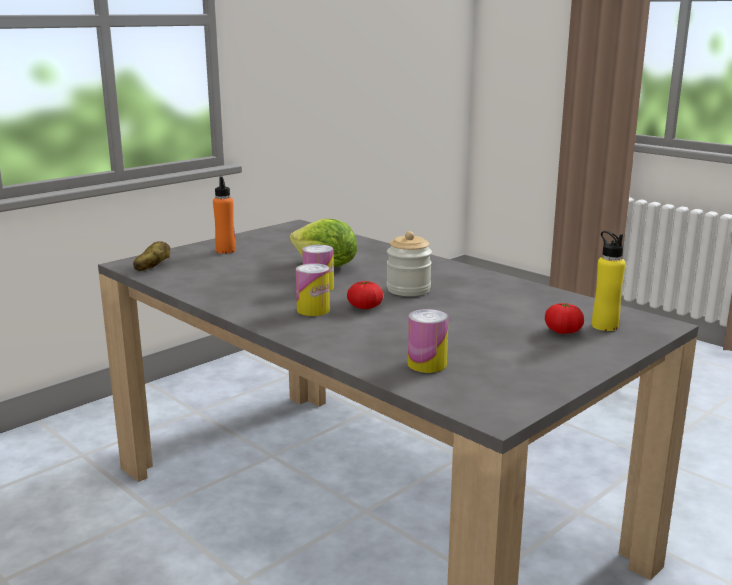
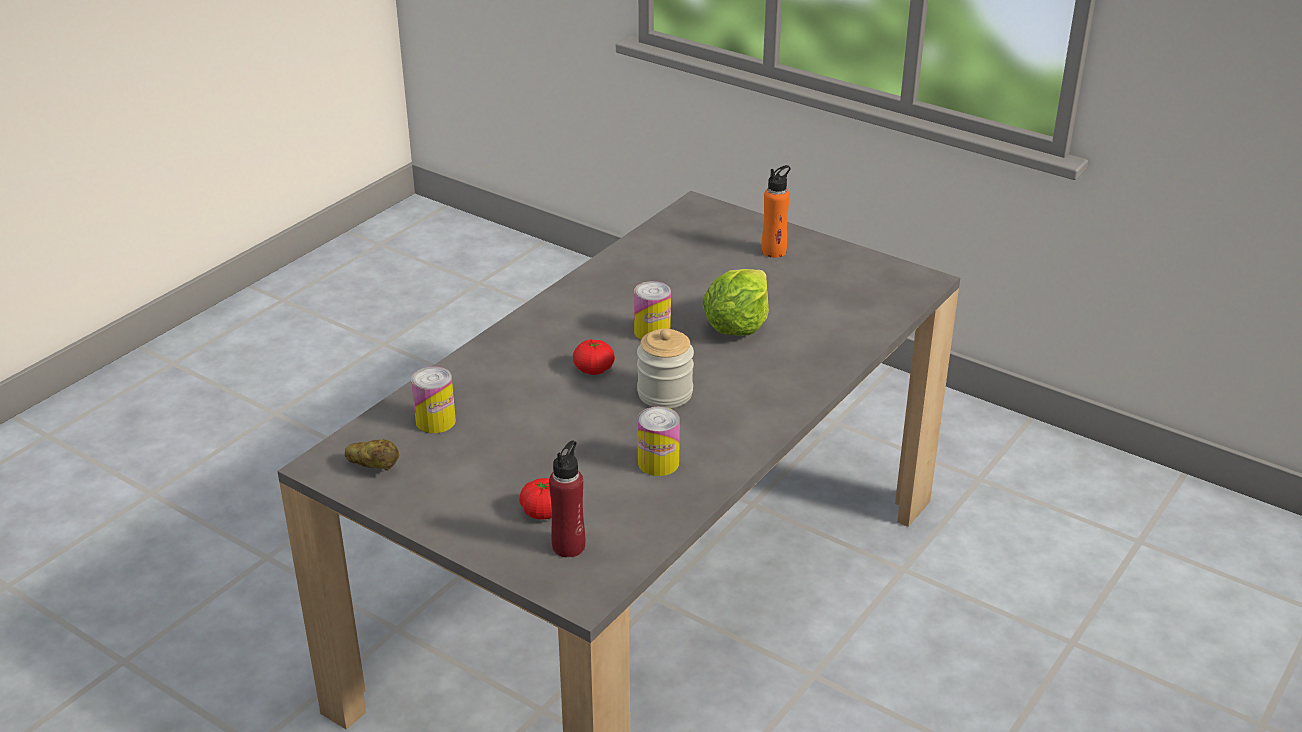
camera: 80 degrees right, 15 degrees up
potato [133,241,170,271] -> potato moved to [345,439,399,470]
can [296,264,330,316] -> can moved to [638,407,680,476]
yellow bottle [592,231,626,331] -> red bottle [549,440,585,557]

